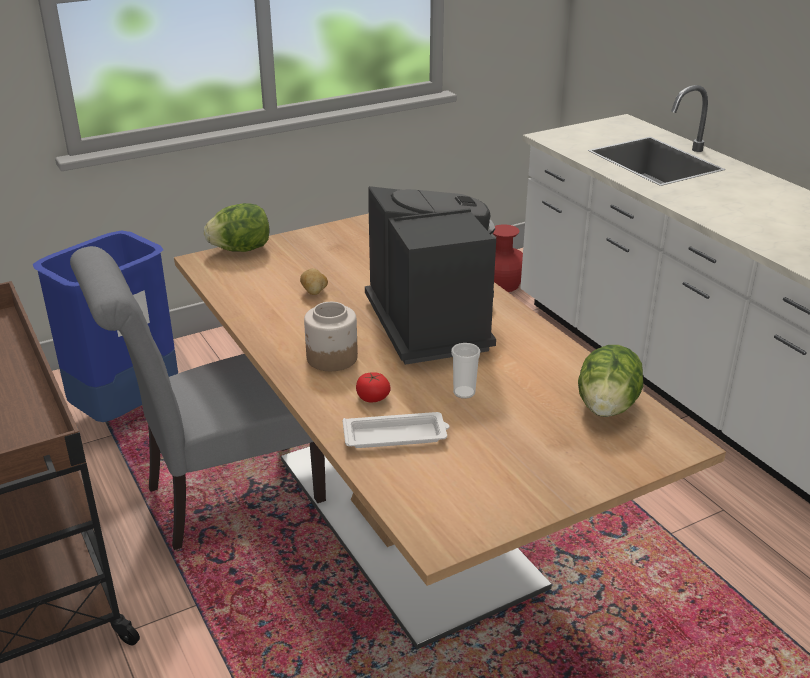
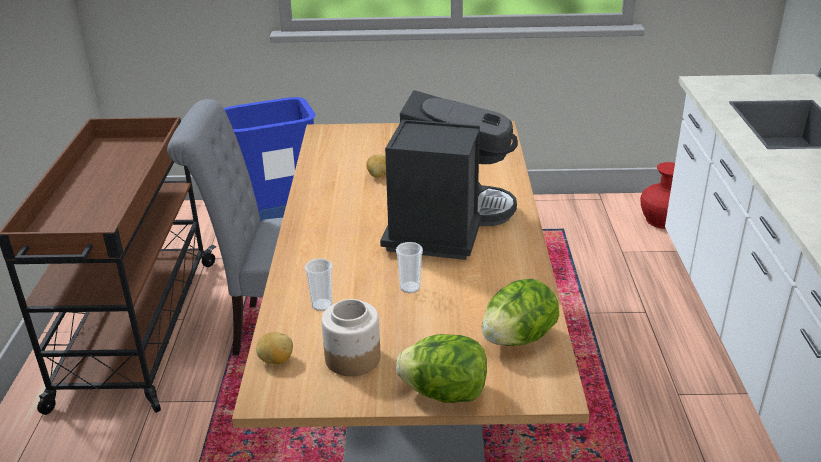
camera: 30 degrees right, 0 degrees up
lettuce [204,203,270,252] -> lettuce moved to [396,334,487,403]
jar [304,302,358,371] -> jar moved to [321,299,381,376]
white tray [343,412,449,448] -> cup [305,258,332,311]
tomato [356,372,391,402] -> none
none -> potato [256,332,293,364]

